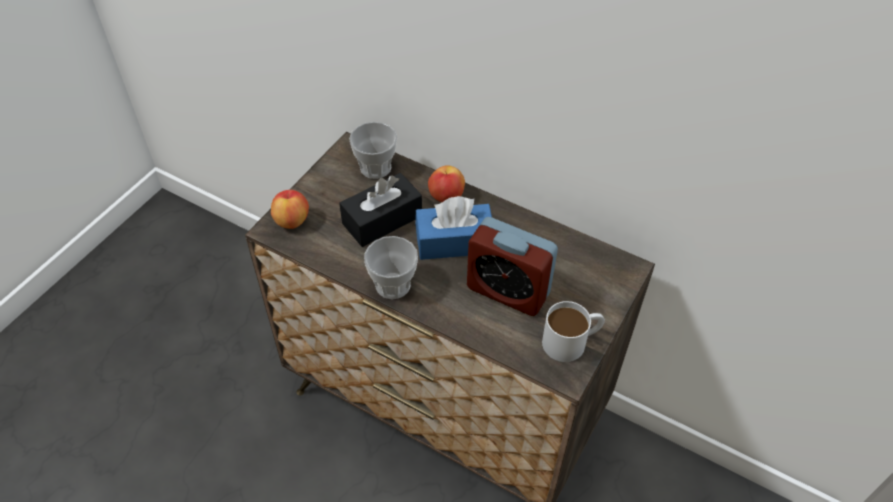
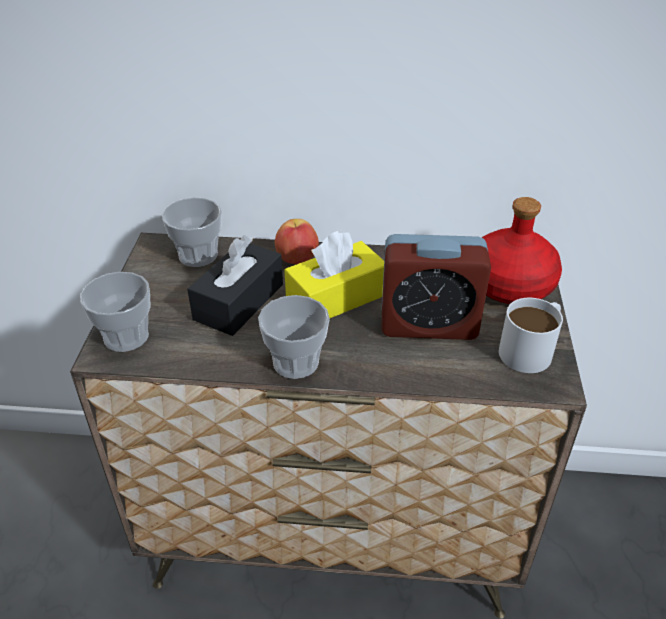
camera: 25 degrees left, 10 degrees down
apple [271,190,309,229] -> cup [80,272,151,352]
blue tissue box [415,196,492,260] -> yellow tissue box [284,231,384,318]
none -> red bottle [482,197,562,304]

